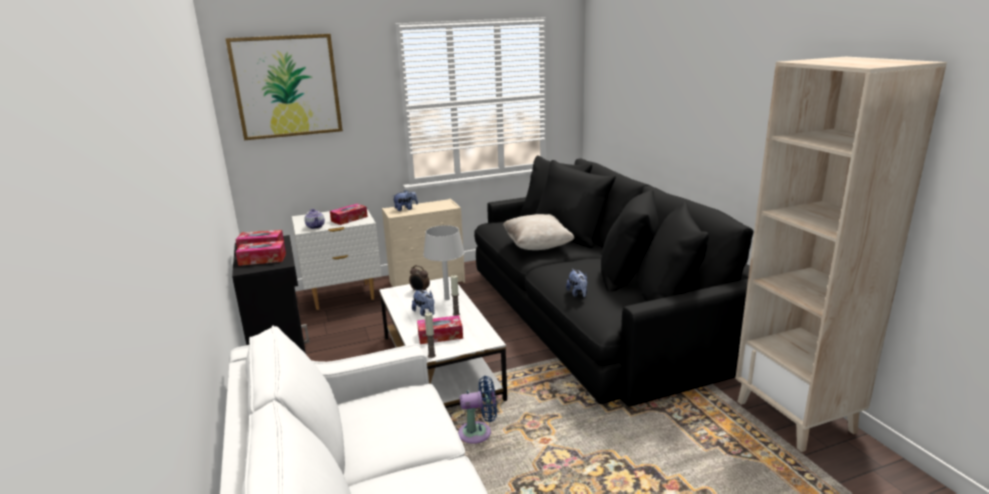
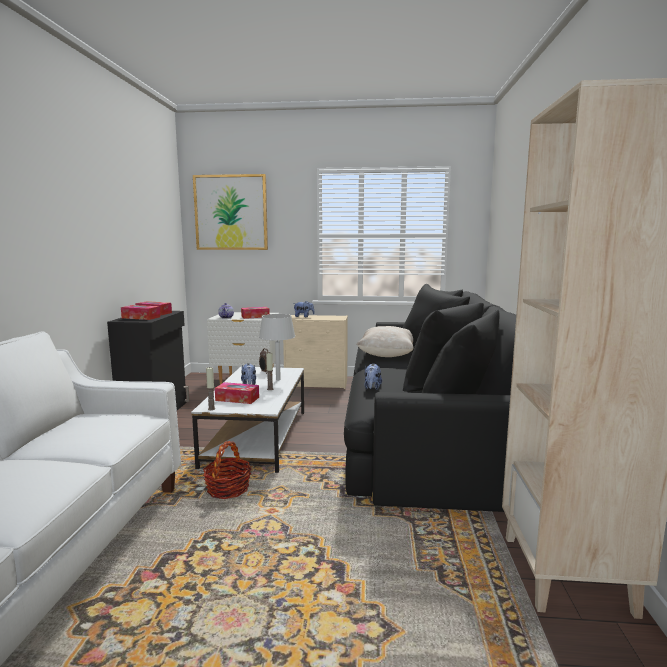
camera: 25 degrees right, 10 degrees down
blue fan [458,376,497,444] -> basket [203,441,251,499]

